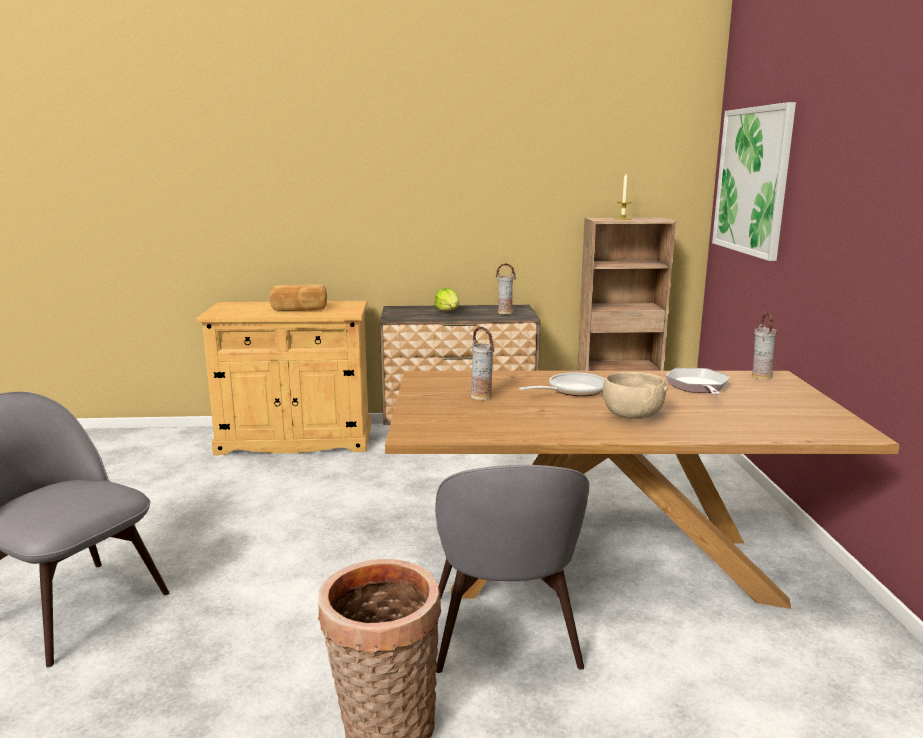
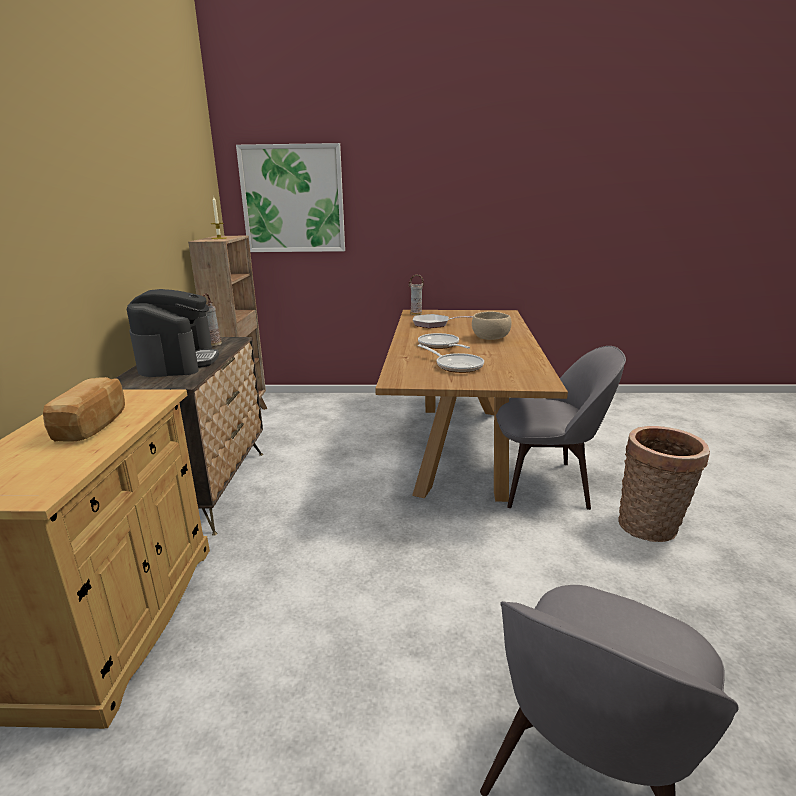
camera: 85 degrees left, 5 degrees up
lettuce [435,288,460,311] -> coffee machine [127,289,219,377]
vase [471,327,494,400] -> frying pan [418,344,484,373]

